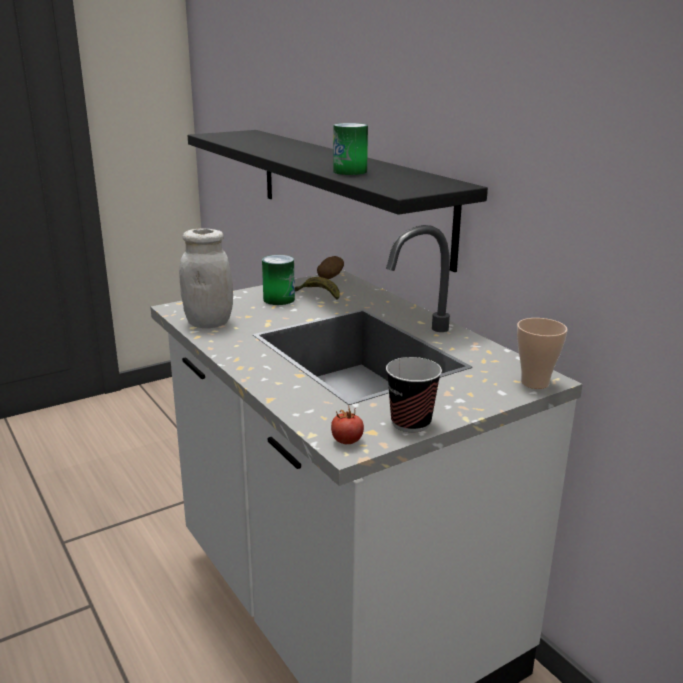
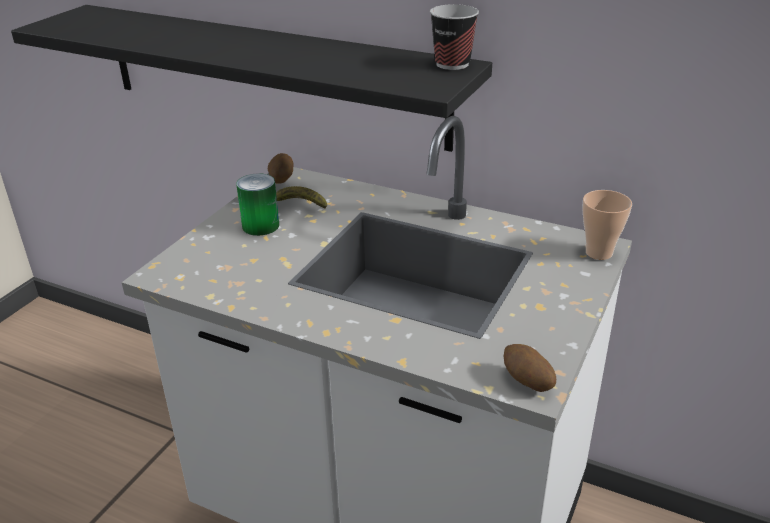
camera: 30 degrees left, 10 degrees up
white jar [179,228,233,328] -> none
tomato [331,407,364,444] -> potato [503,344,556,392]
can [333,123,368,175] -> none
cup [386,357,442,433] -> cup moved to [430,4,479,70]

